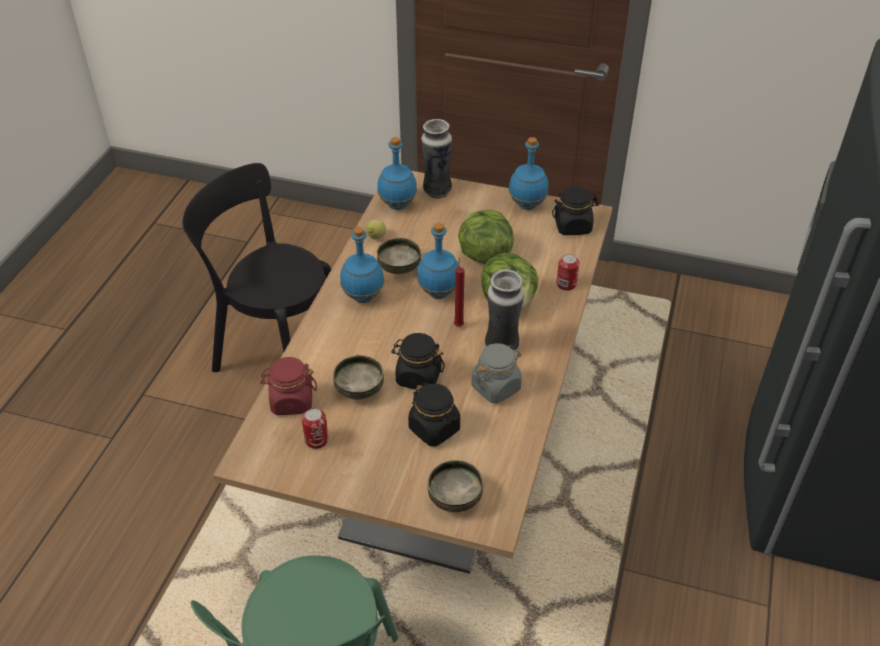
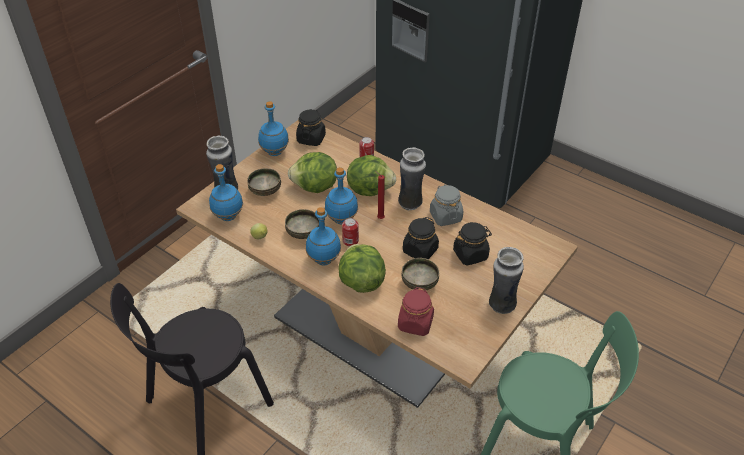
camera: 70 degrees left, 0 degrees up
can [302,408,329,449] -> can moved to [342,218,359,246]
bowl [428,460,483,512] -> bowl moved to [247,168,281,196]
none -> lettuce [338,244,386,293]
none -> vase [489,247,524,314]

